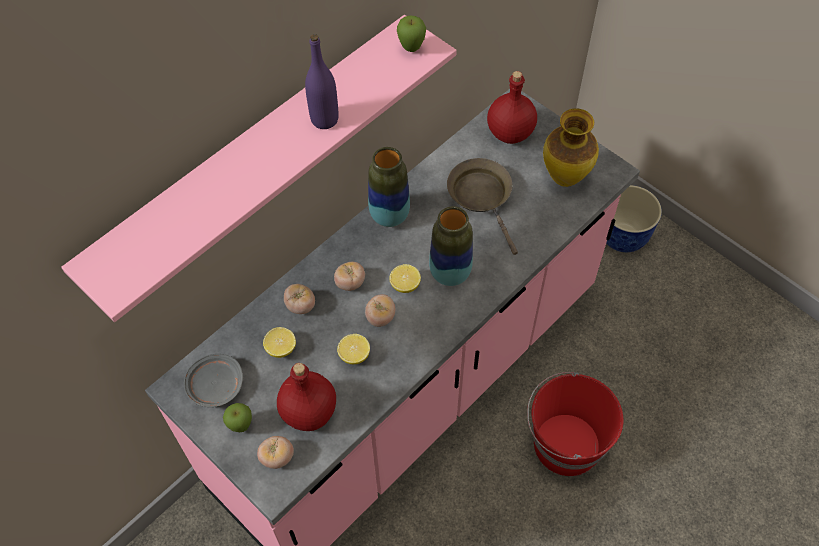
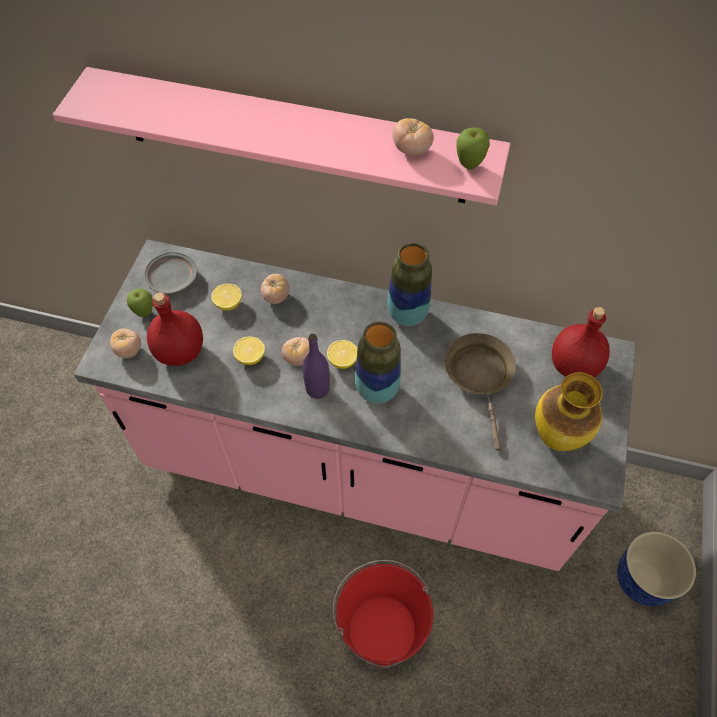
camera: 60 degrees right, 0 degrees up
purple bottle [305,34,339,129] -> purple bottle moved to [303,334,330,399]
tomato [334,262,365,291] -> tomato moved to [392,118,434,156]
brown frying pan [447,158,518,255] -> brown frying pan turned 45 degrees counterclockwise [444,333,516,451]

